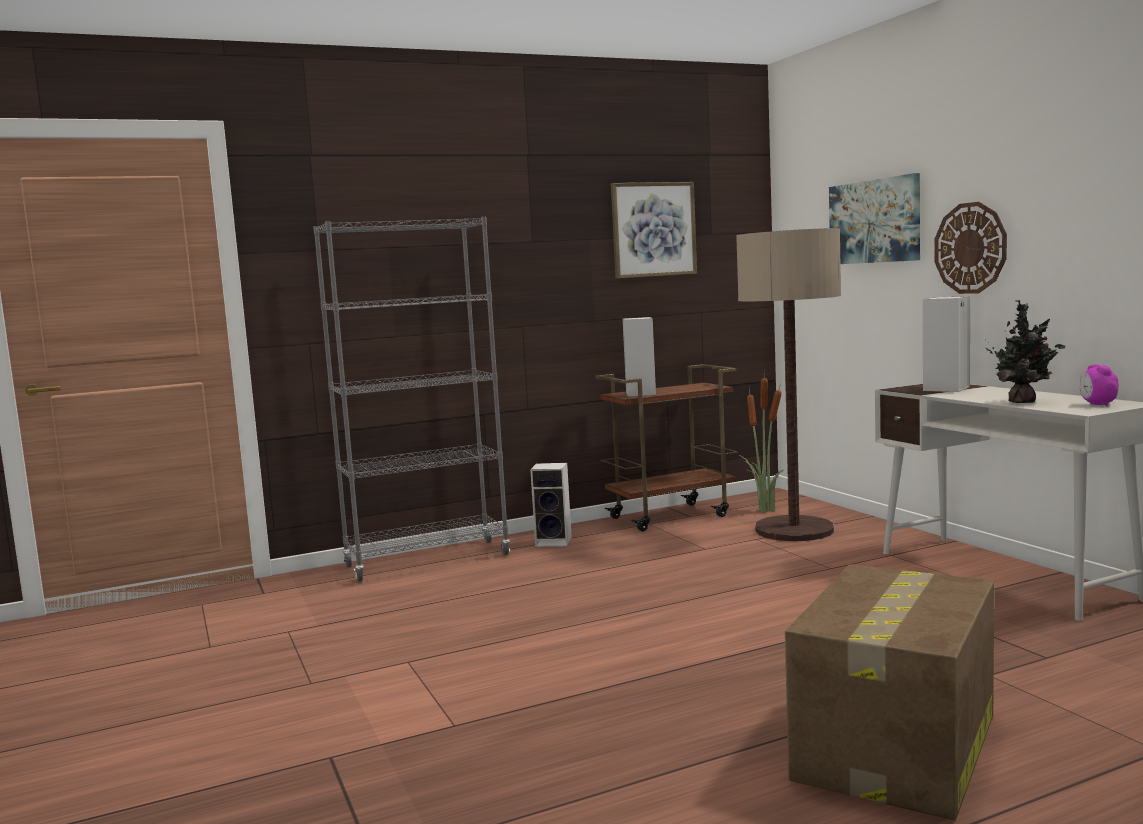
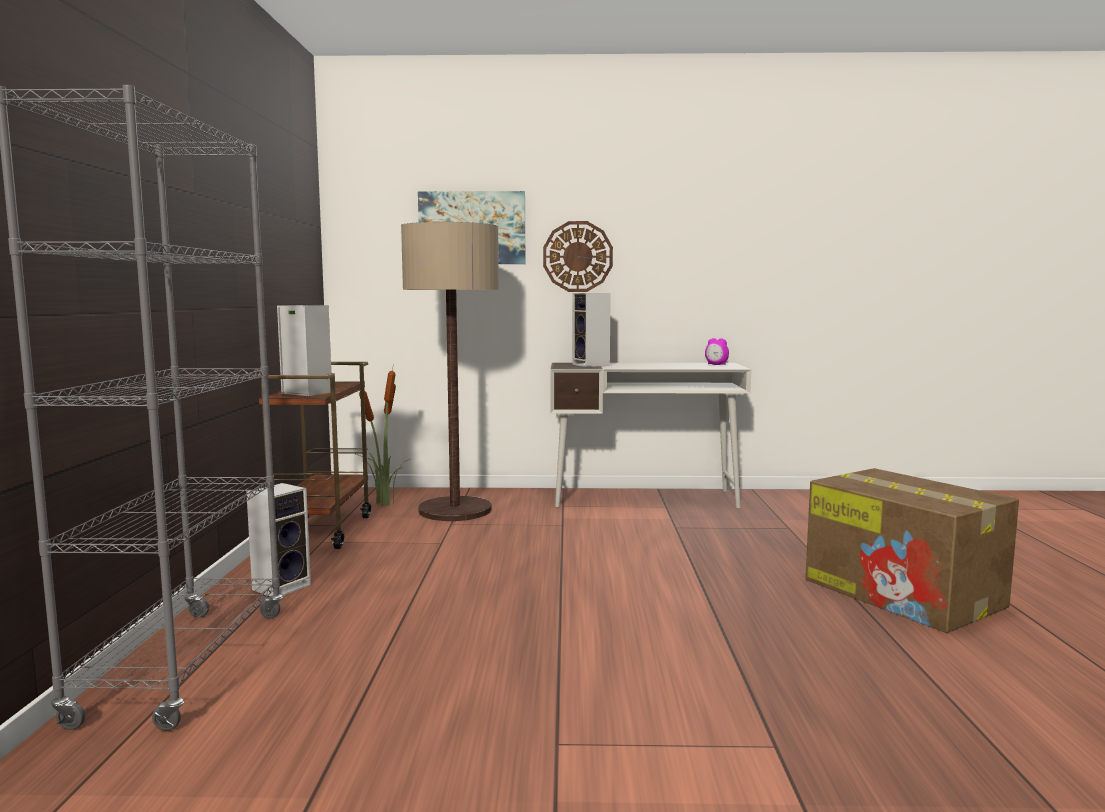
camera: 65 degrees left, 0 degrees up
picture [611,182,697,279] -> none
potted plant [985,300,1066,403] -> none

